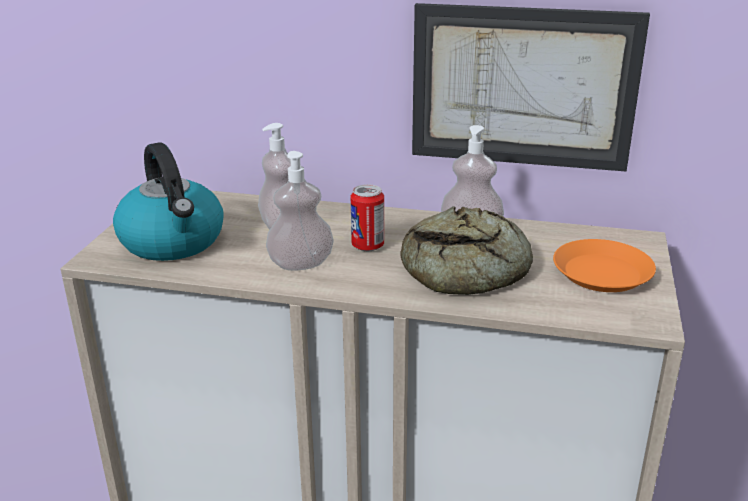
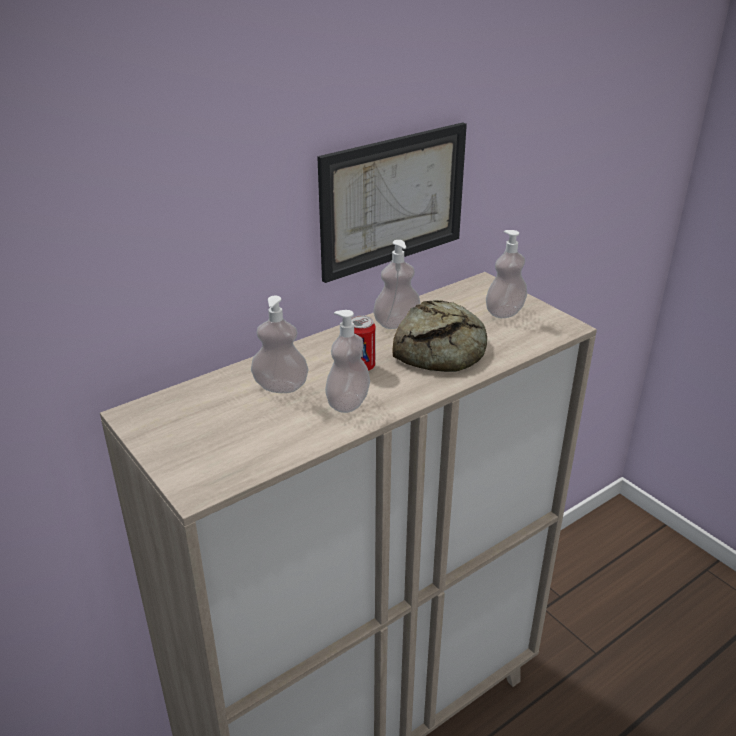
camera: 50 degrees left, 5 degrees up
kettle [113,142,224,261] -> none
orange plate [553,239,656,292] -> soap dispenser [486,230,527,318]

